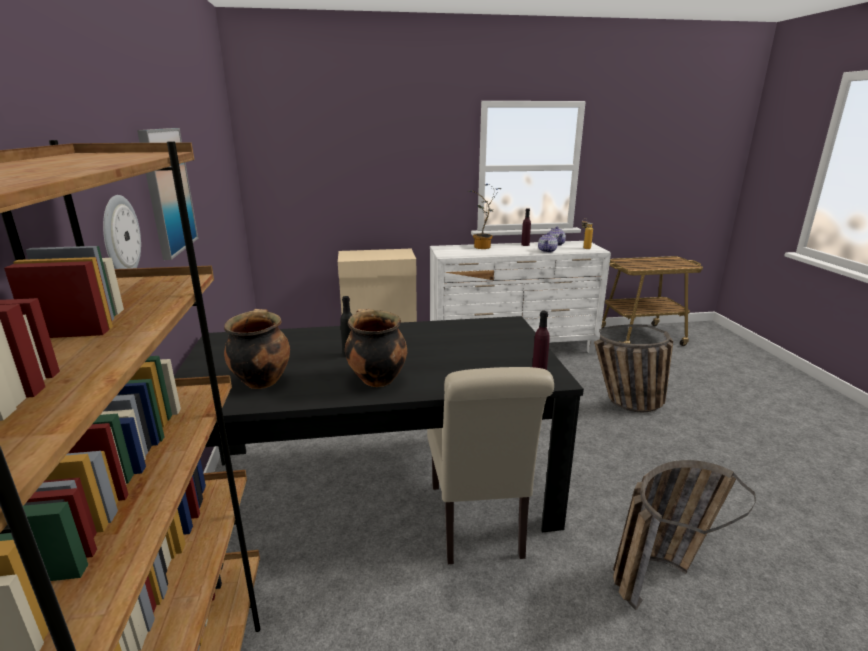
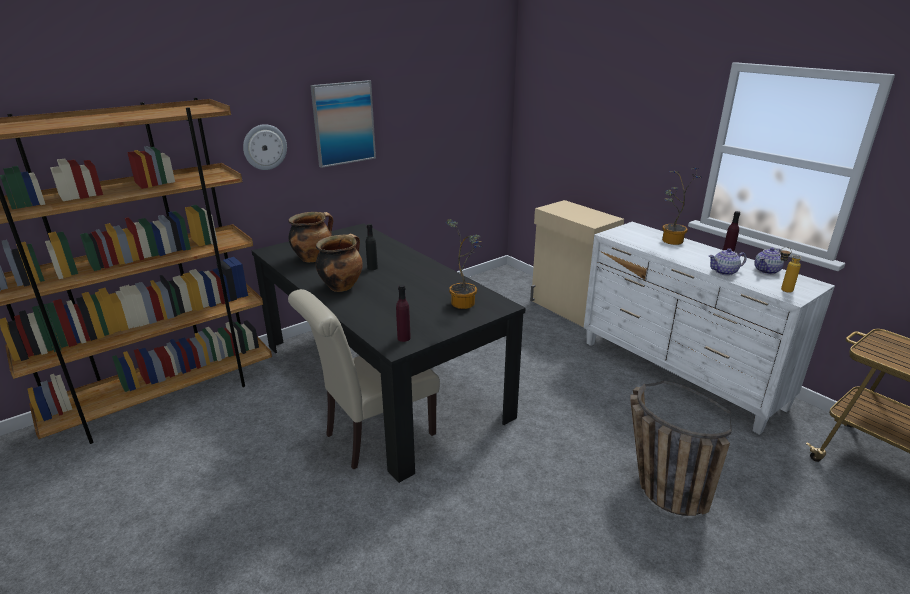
camera: 60 degrees right, 5 degrees up
basket [613,460,756,610] -> none
none -> potted plant [446,219,482,309]

